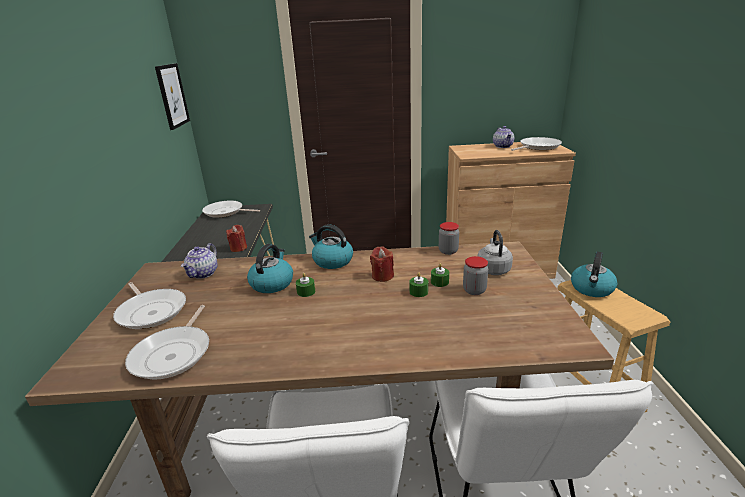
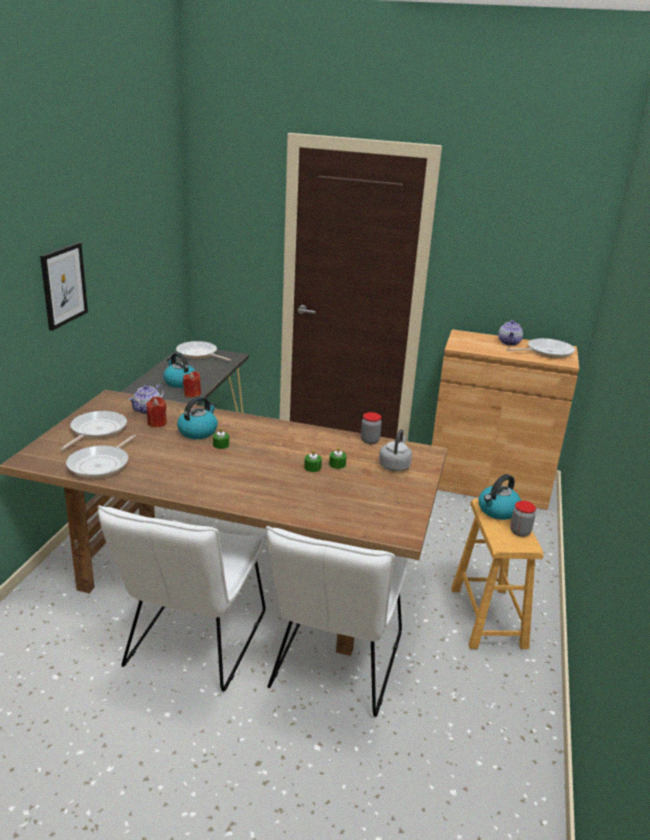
camera: 15 degrees right, 0 degrees up
frying pan [113,282,186,329] -> frying pan turned 135 degrees counterclockwise [60,411,127,451]
picture [155,63,190,130] -> picture moved to [40,242,88,331]
kettle [309,224,353,269] -> kettle moved to [163,352,195,388]
red candle [370,247,394,282] -> red candle moved to [146,396,167,427]
jar [463,256,488,295] -> jar moved to [510,501,536,537]

